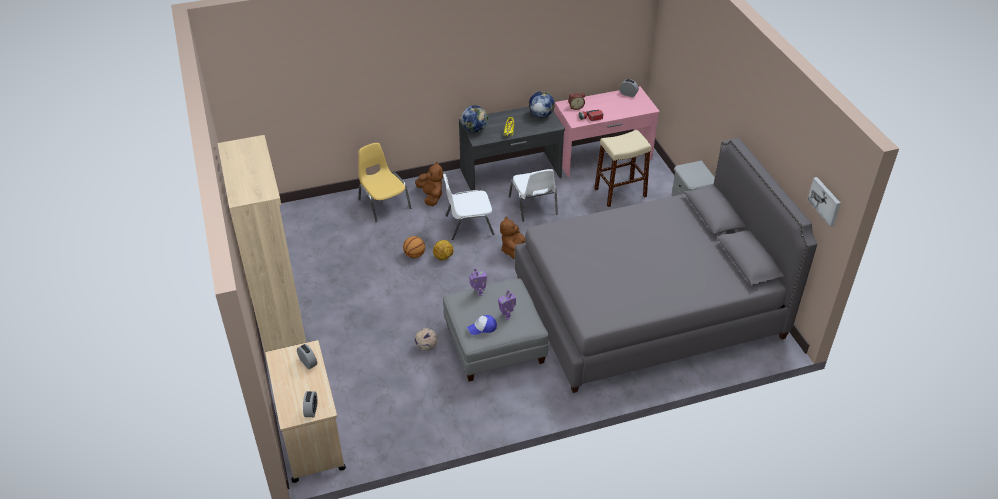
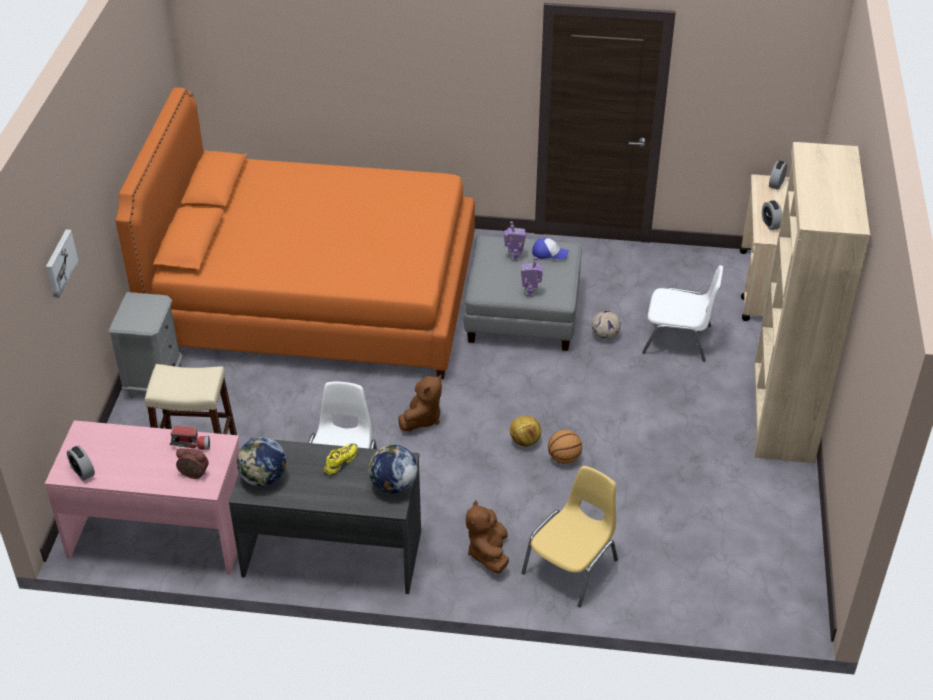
camera: 155 degrees left, 0 degrees up
yellow chair [358,143,411,222] -> yellow chair turned 135 degrees counterclockwise [522,466,618,607]
white chair [443,174,495,240] -> white chair moved to [642,265,723,362]
grey bed [515,138,817,393] -> orange bed [115,87,475,379]
picture [808,177,840,226] -> picture moved to [46,230,79,299]

